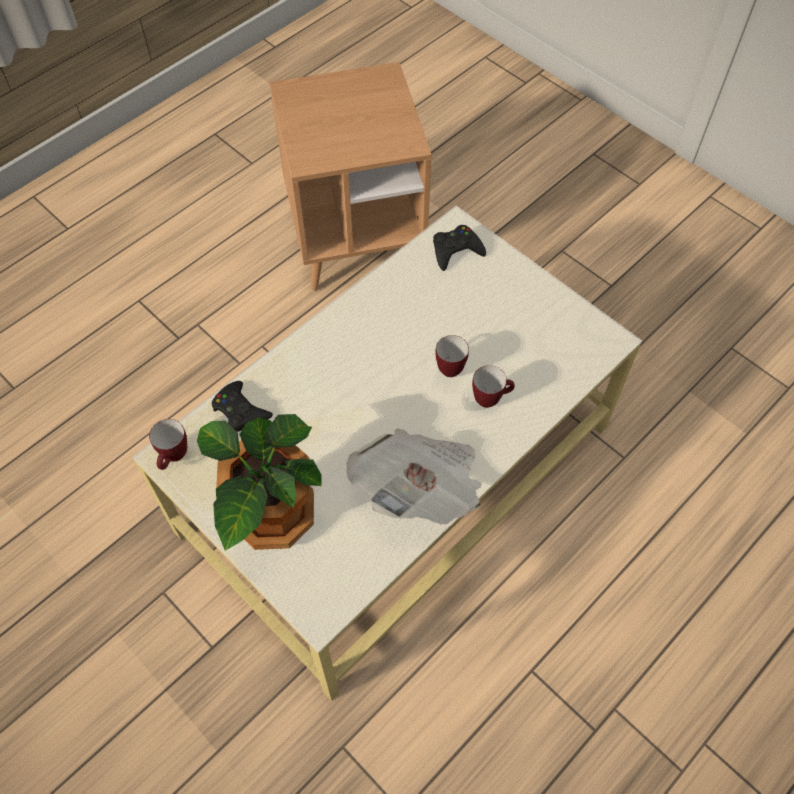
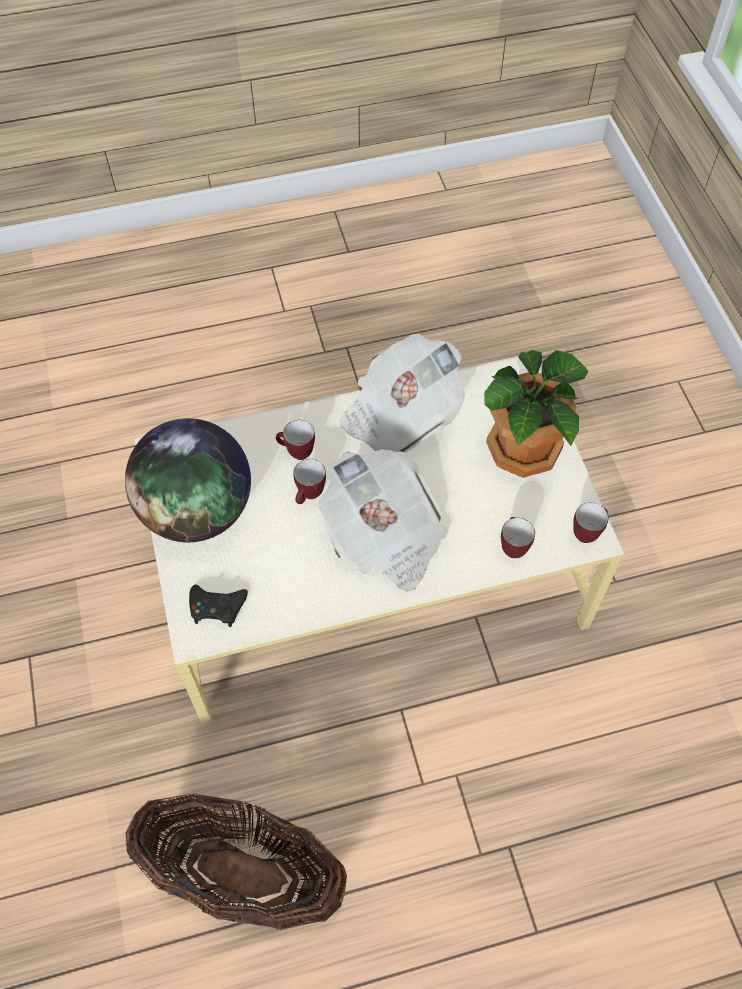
camera: 150 degrees left, 0 degrees up
black game controller [212,381,273,432] -> mug [501,517,535,558]
brown side table [269,62,431,291] -> basket [125,793,347,930]
none -> globe [125,418,251,542]
none -> newspaper [318,449,448,591]

